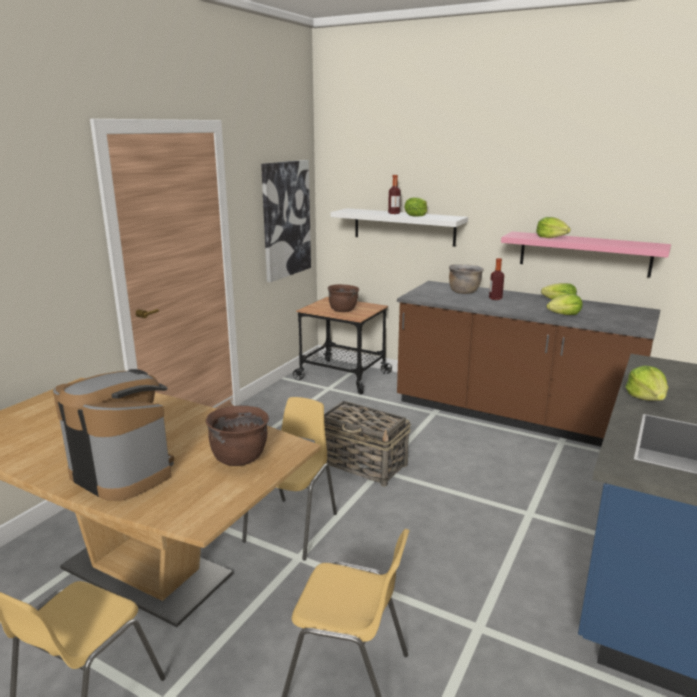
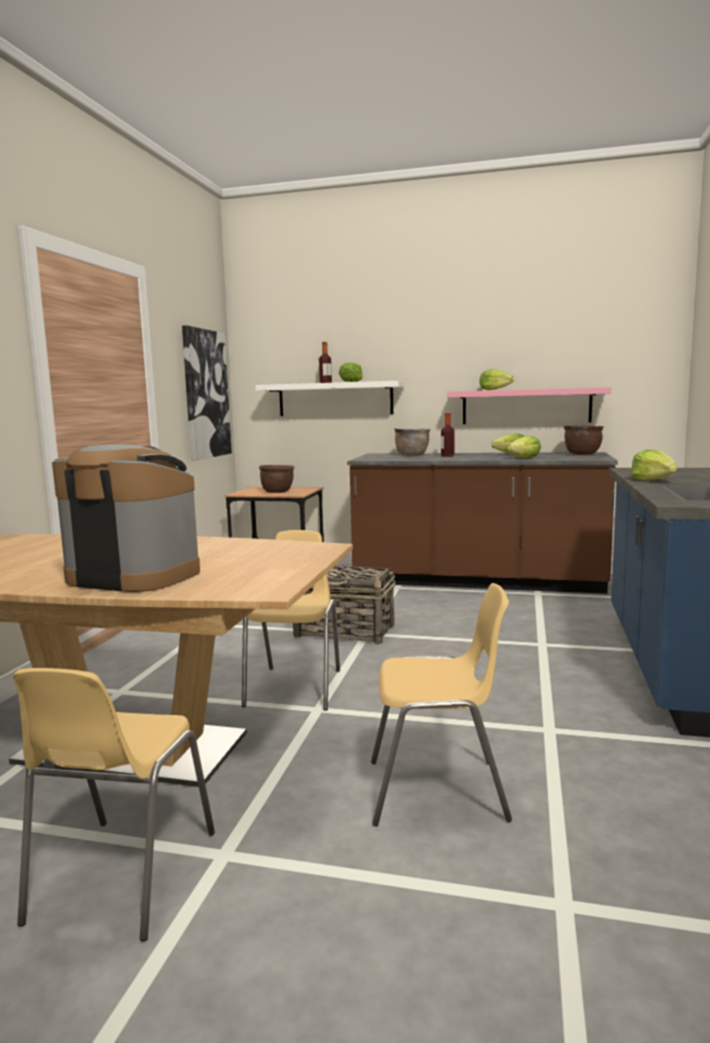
camera: 15 degrees left, 10 degrees down
brown cooking pot [206,406,269,466] -> brown cooking pot moved to [563,426,604,455]

